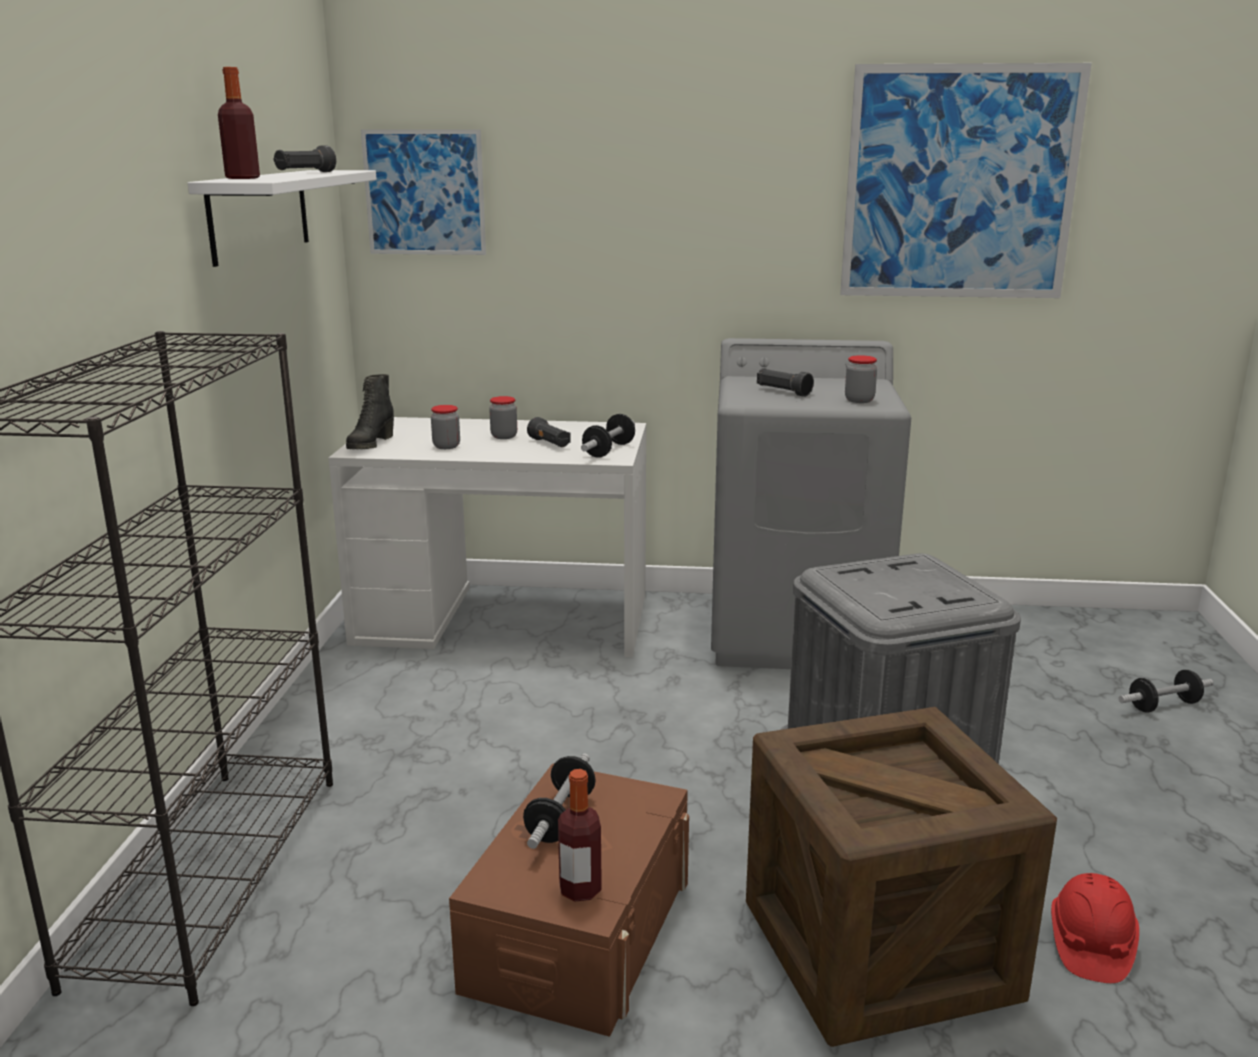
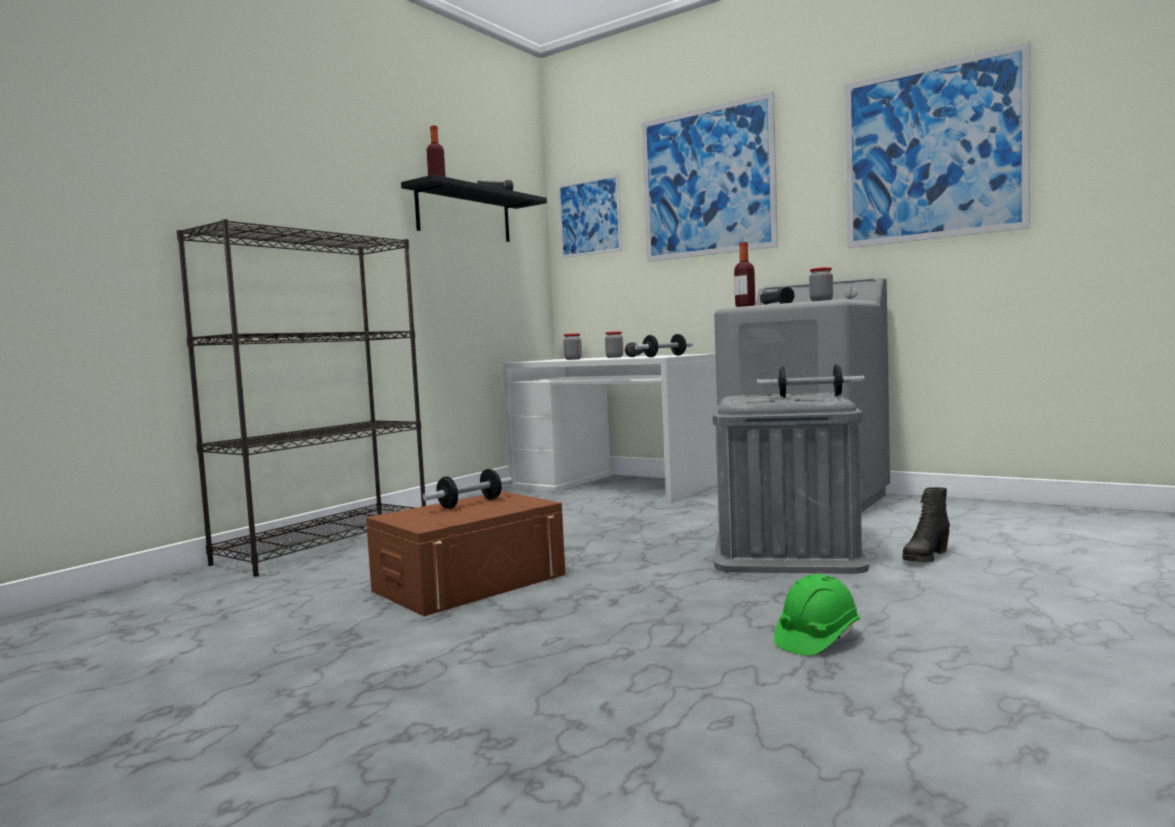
camera: 30 degrees right, 15 degrees down
white shelf [188,170,376,267] -> black shelf [401,174,547,242]
black boot [346,374,394,449] -> black boot moved to [902,487,950,562]
bottle [558,769,602,902] -> bottle moved to [734,242,755,307]
crate [746,707,1057,1047] -> none
red hard hat [1051,873,1139,983] -> green hard hat [774,574,860,656]
dumbbell [1118,670,1213,712] -> dumbbell moved to [757,364,864,398]
none -> picture [642,91,778,262]

